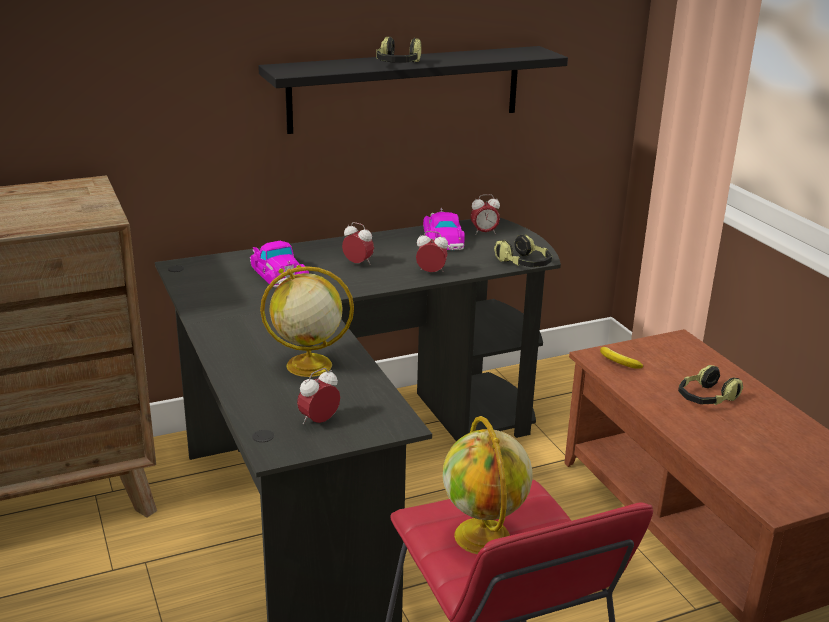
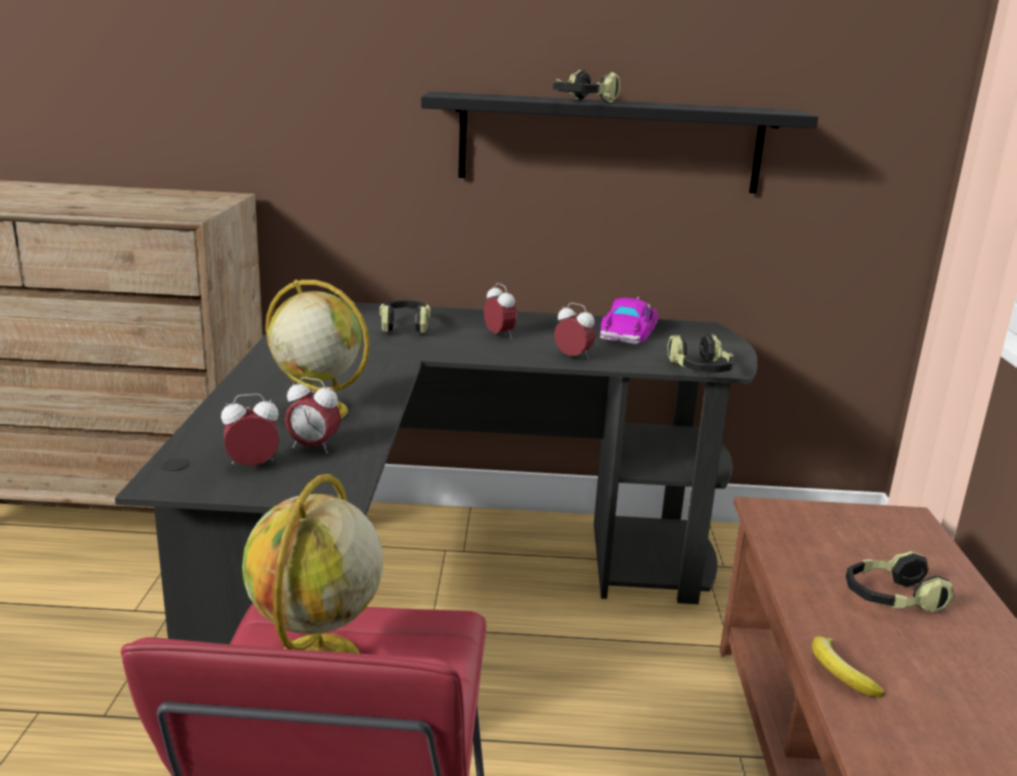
camera: 25 degrees right, 5 degrees down
toy car [250,241,309,288] -> headphones [380,300,431,334]
alarm clock [471,194,500,235] -> alarm clock moved to [285,377,341,453]
banana [600,347,643,369] -> banana moved to [812,636,885,697]

